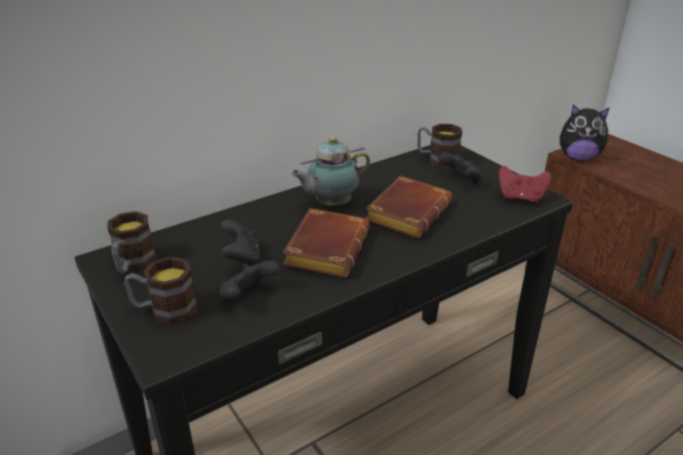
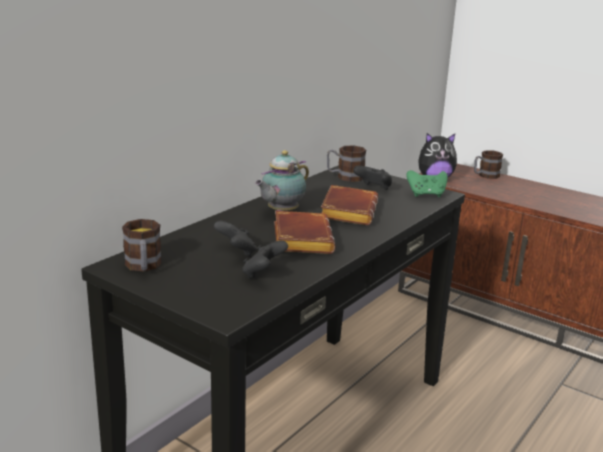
camera: 20 degrees left, 10 degrees down
mug [124,257,198,326] -> mug moved to [474,150,503,179]
red game controller [499,166,551,204] -> green game controller [406,170,448,197]

